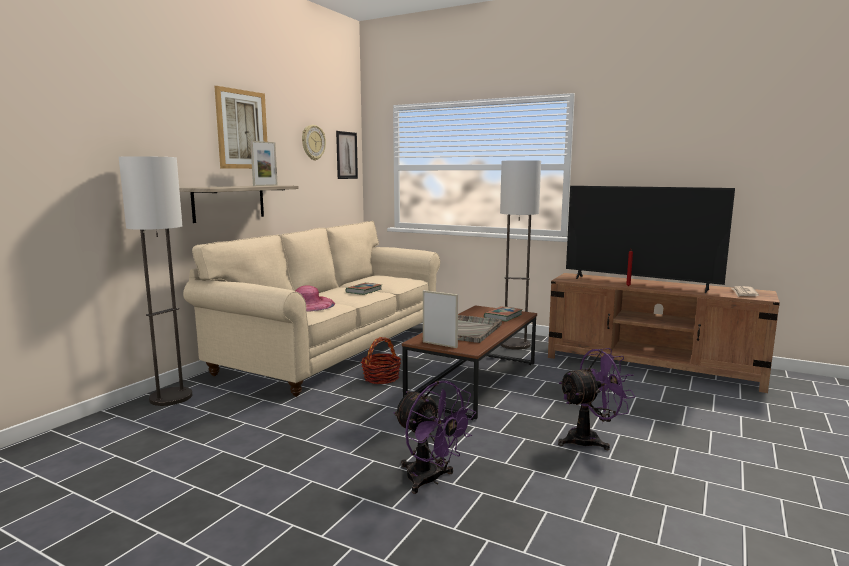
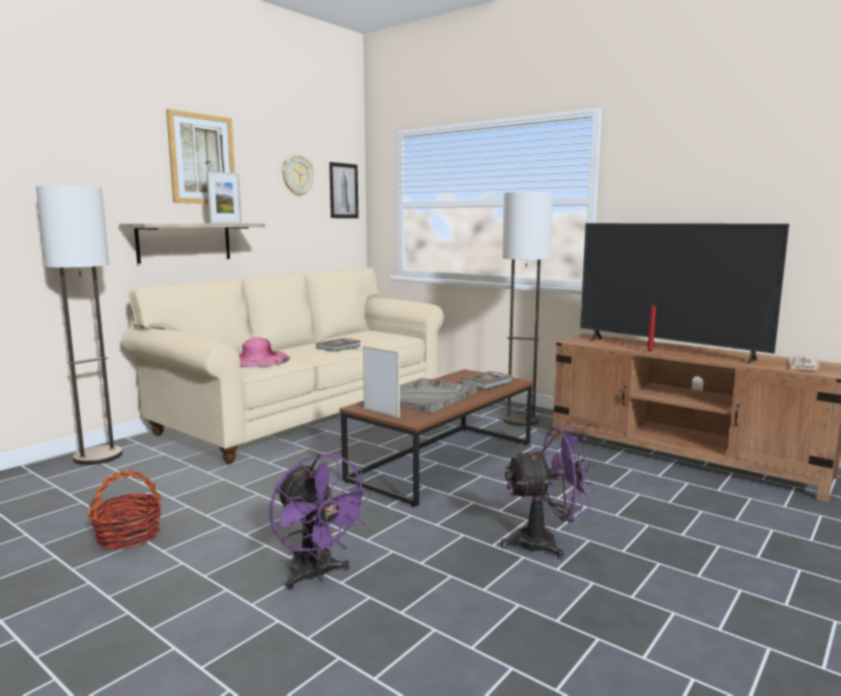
camera: 10 degrees right, 0 degrees up
basket [361,337,401,384] -> basket moved to [87,470,162,550]

